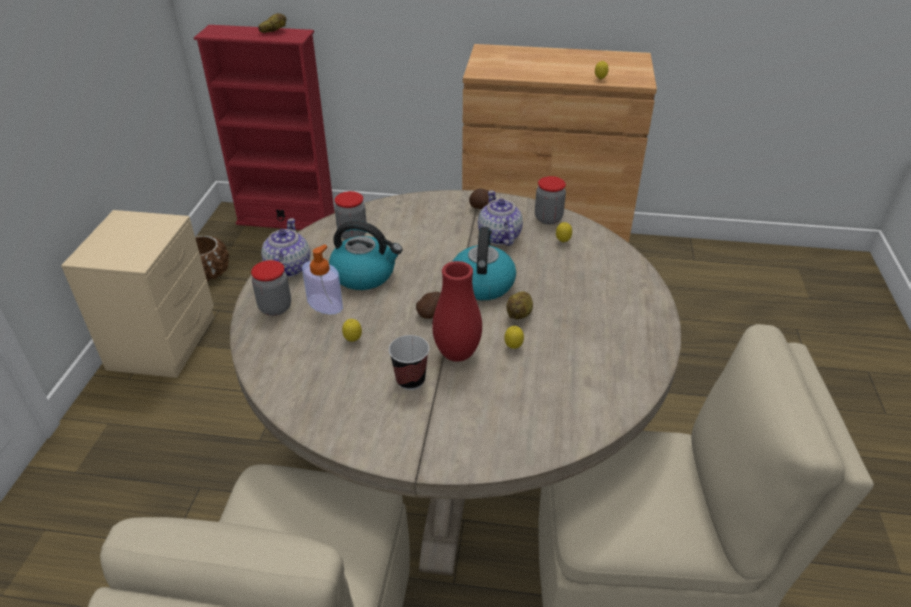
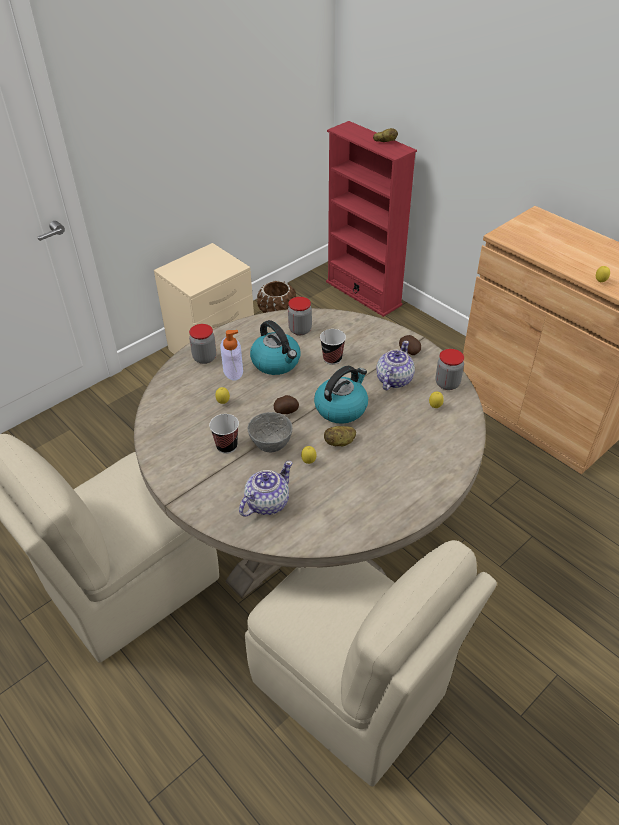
camera: 40 degrees right, 5 degrees up
teapot [261,218,310,277] -> teapot moved to [239,461,292,516]
red vase [432,261,482,362] -> grey bowl [248,412,293,452]
none -> cup [320,329,346,365]

